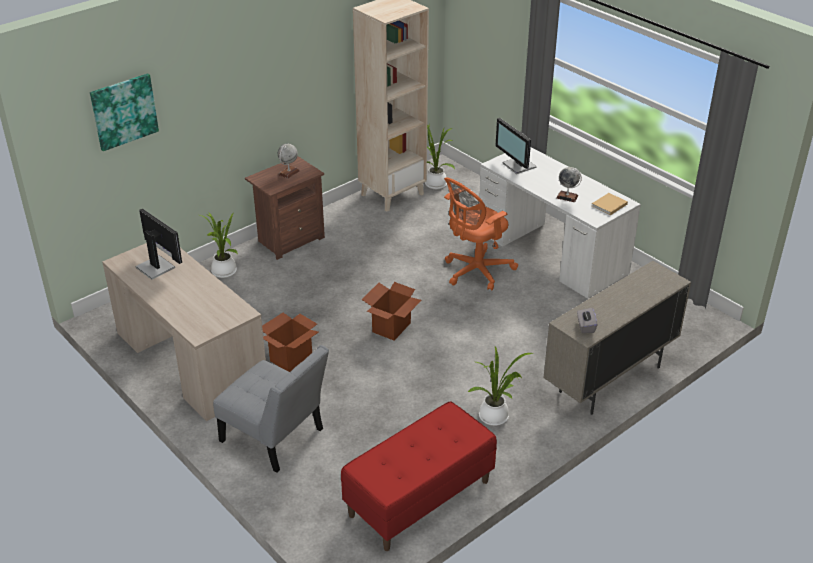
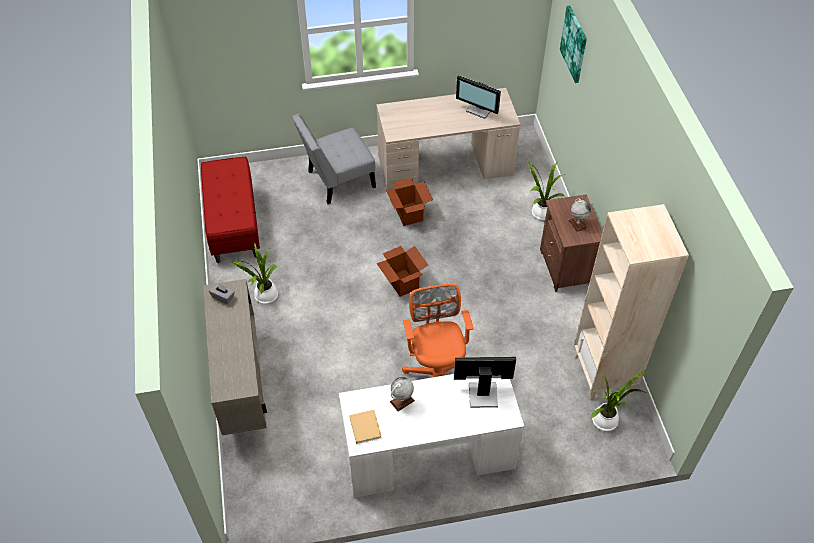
camera: 120 degrees right, 15 degrees up
monitor [136,208,182,280] -> monitor turned 45 degrees clockwise [456,75,501,119]

